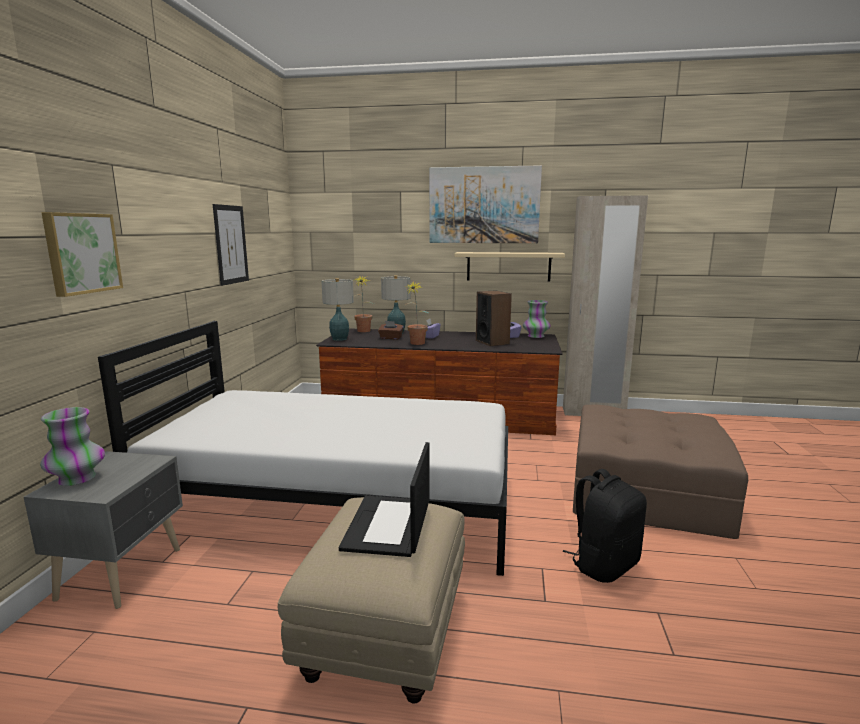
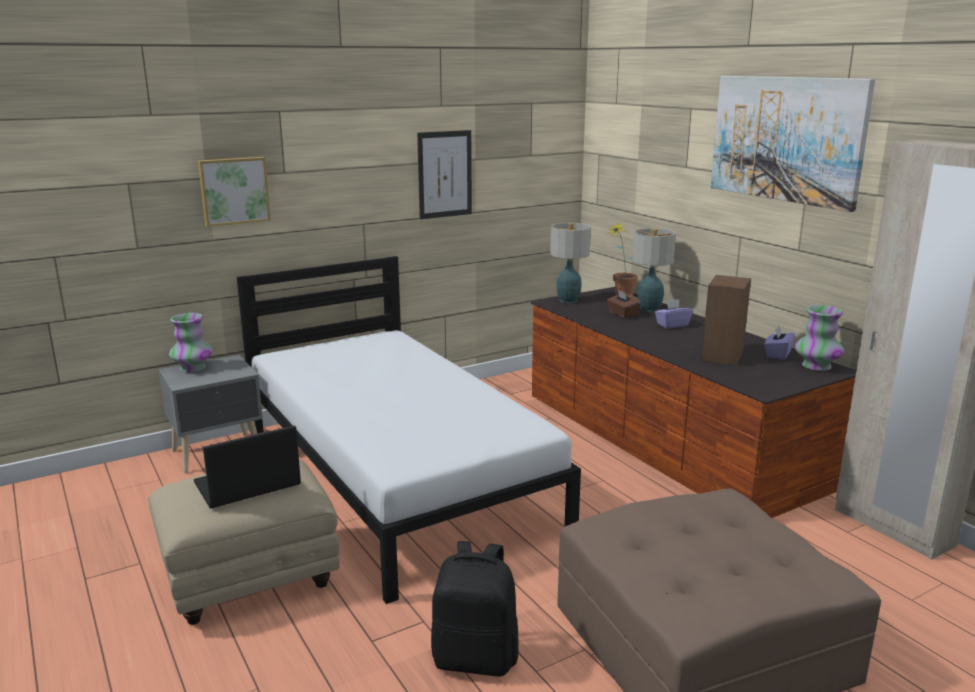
camera: 50 degrees right, 5 degrees up
potted plant [404,282,428,345] -> none
beige shelf [455,252,565,282] -> none

